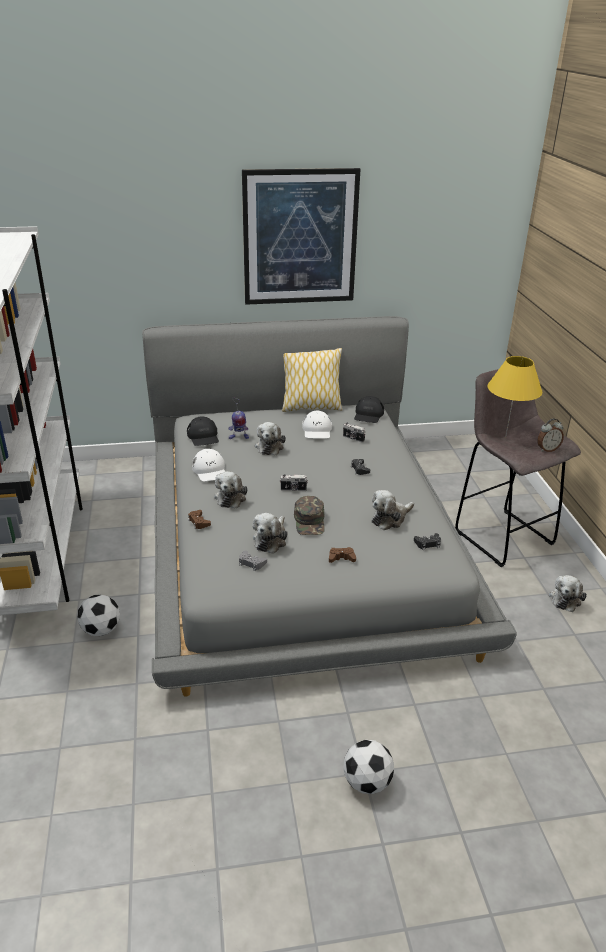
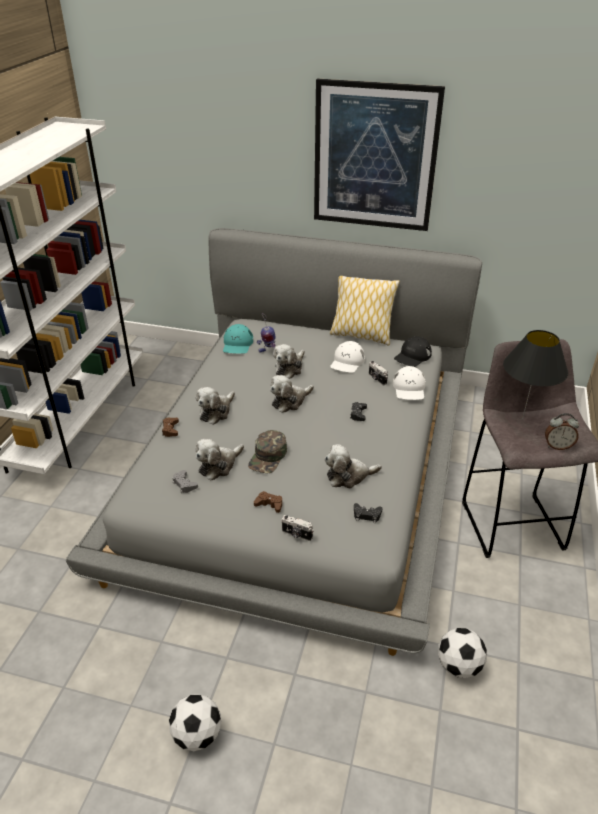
camera: 25 degrees right, 5 degrees up
football [77,594,120,636] -> football moved to [438,628,487,678]
black cap [187,417,219,446] -> turquoise cap [223,324,253,354]
white cap [192,449,225,481] -> white cap moved to [393,366,426,400]
camera [280,474,308,491] -> camera moved to [281,515,313,541]
yellow table lamp [487,356,542,438] -> black table lamp [503,330,568,420]
plush toy [549,575,587,612] -> plush toy moved to [270,375,314,413]

